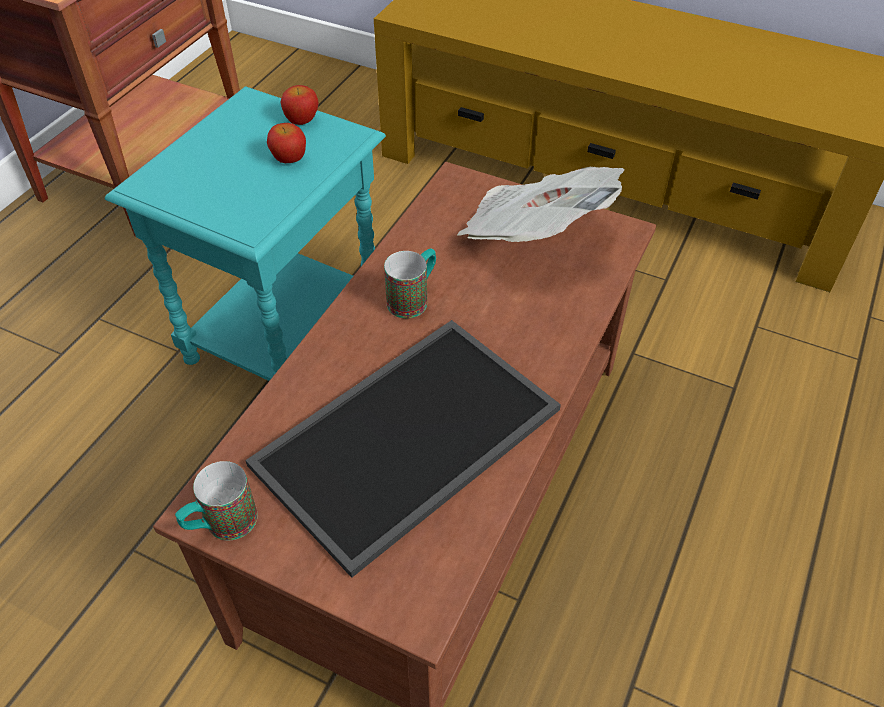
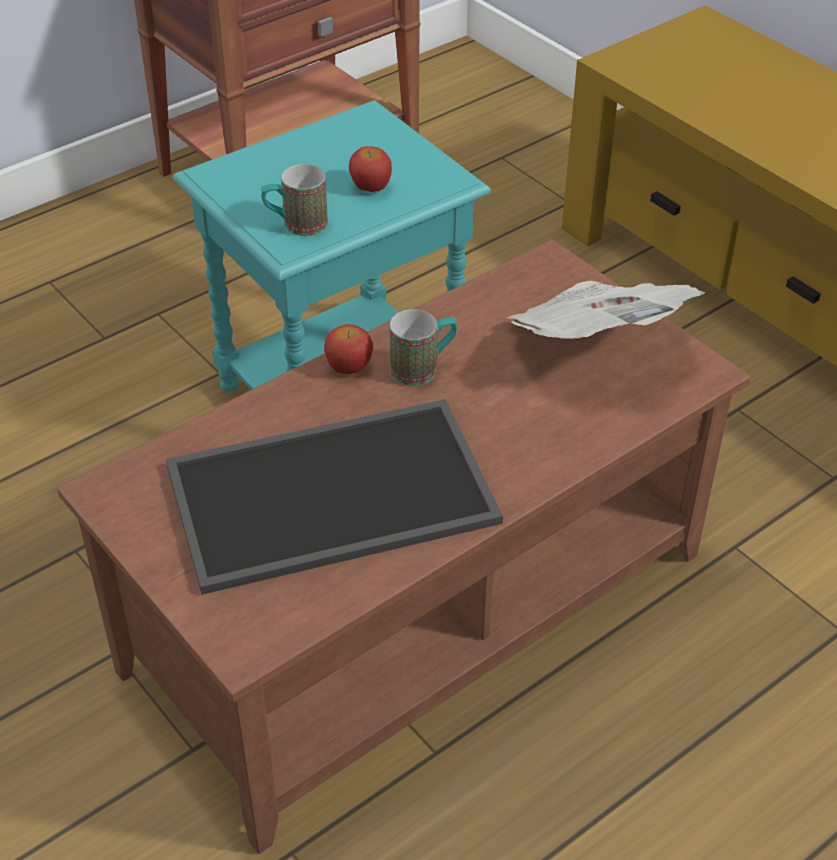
camera: 25 degrees right, 5 degrees down
mug [175,461,258,540] -> mug moved to [261,164,328,236]
apple [281,85,319,125] -> apple moved to [324,324,373,374]

